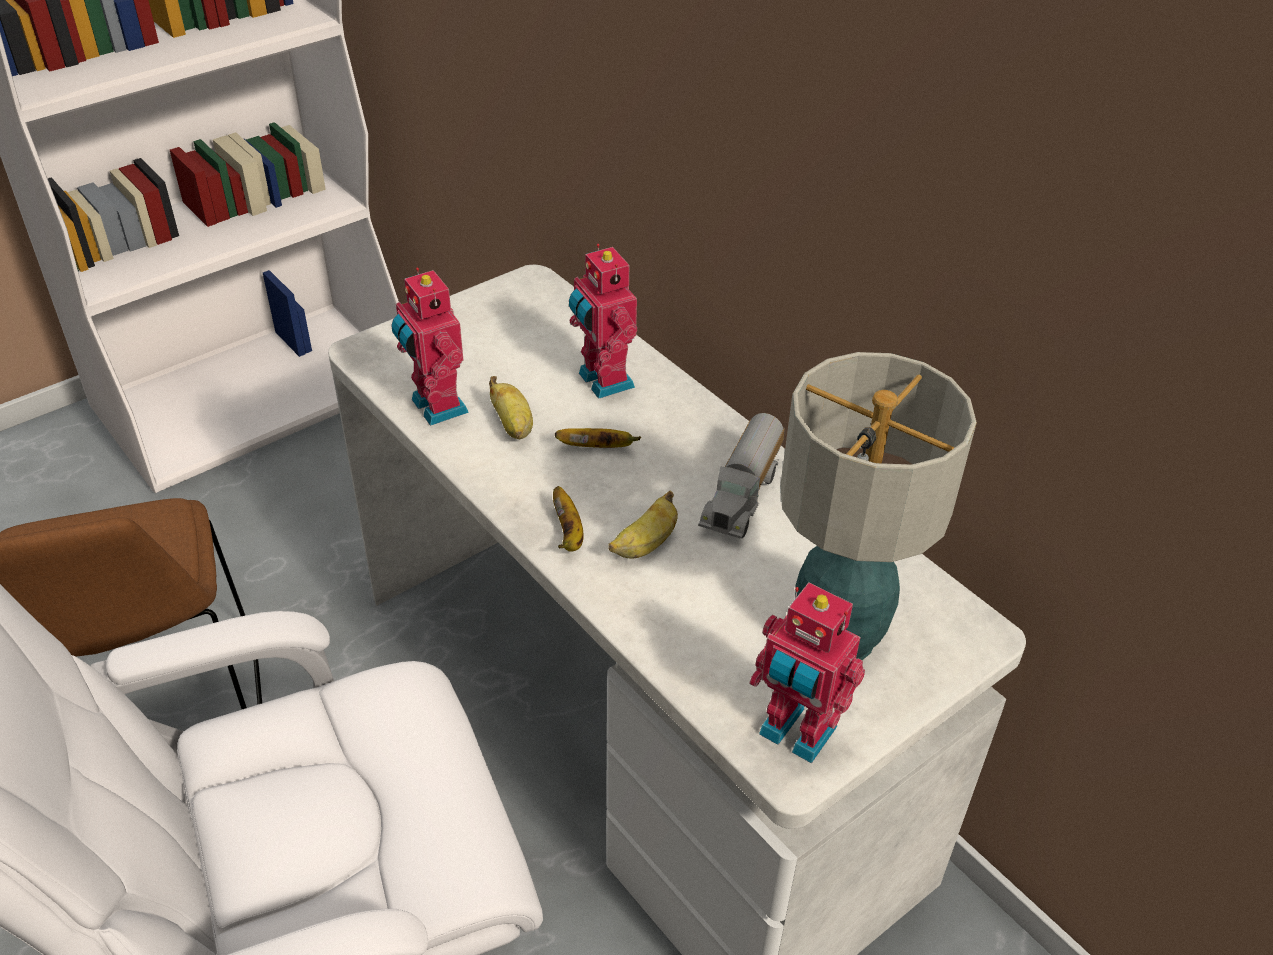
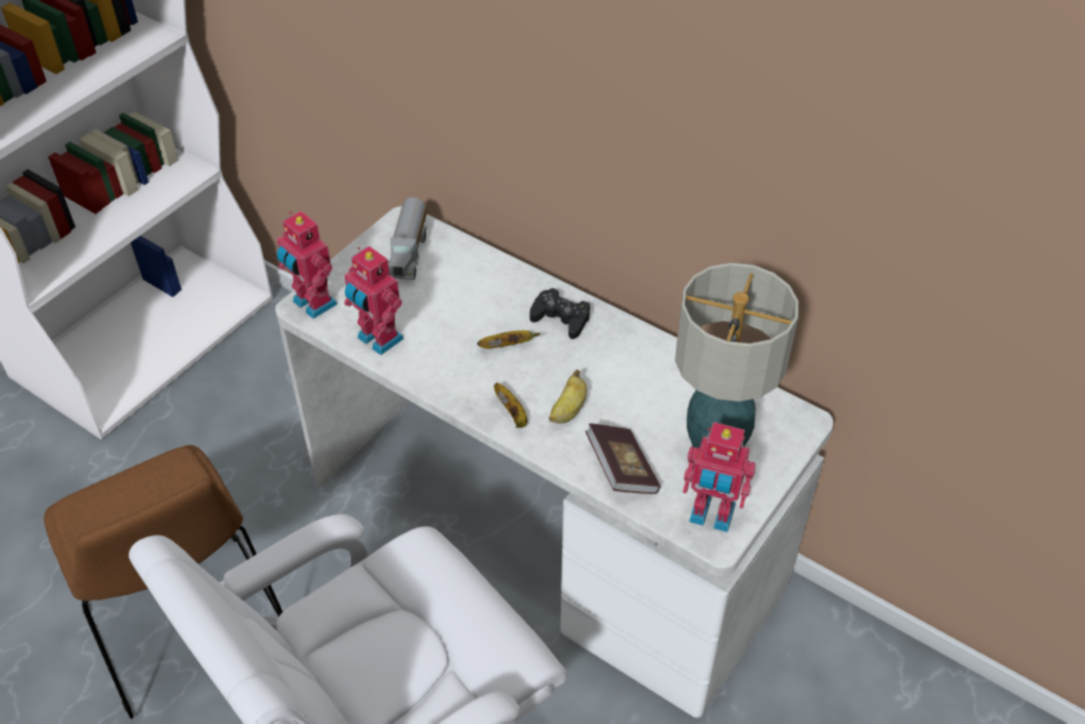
camera: 15 degrees left, 5 degrees up
banana [489,376,533,439] -> none
toy robot [569,244,637,399] -> toy robot moved to [277,211,337,319]
toy truck [698,413,785,539] -> toy truck moved to [388,197,427,280]
none -> black game controller [530,288,590,339]
none -> book [585,423,660,494]

